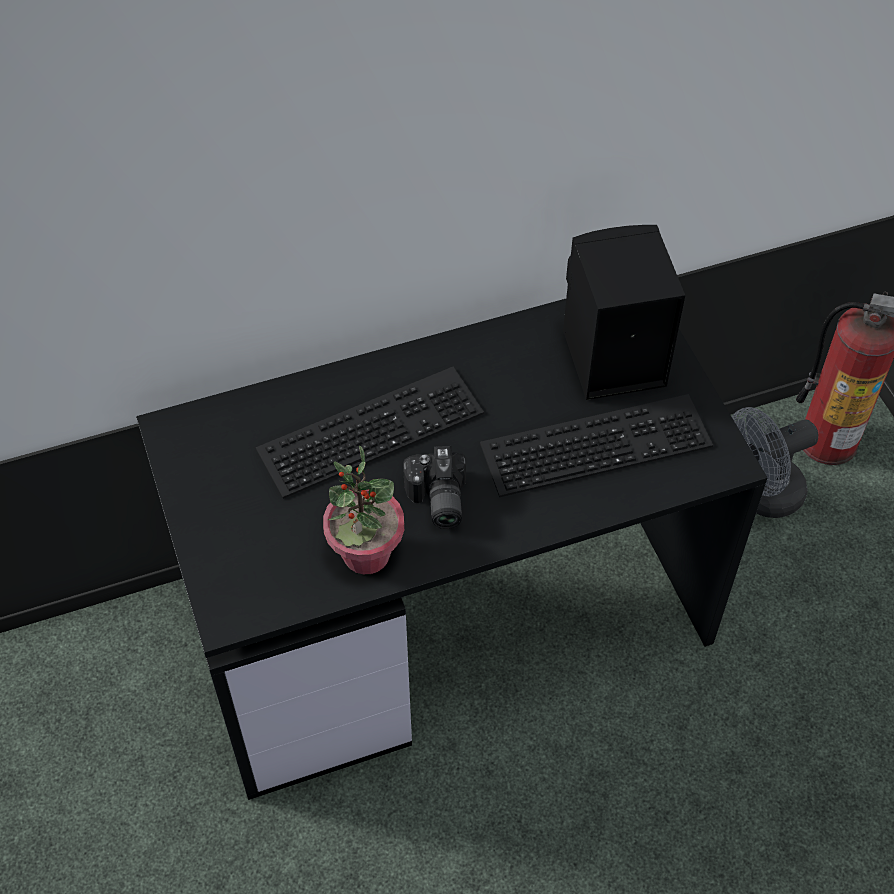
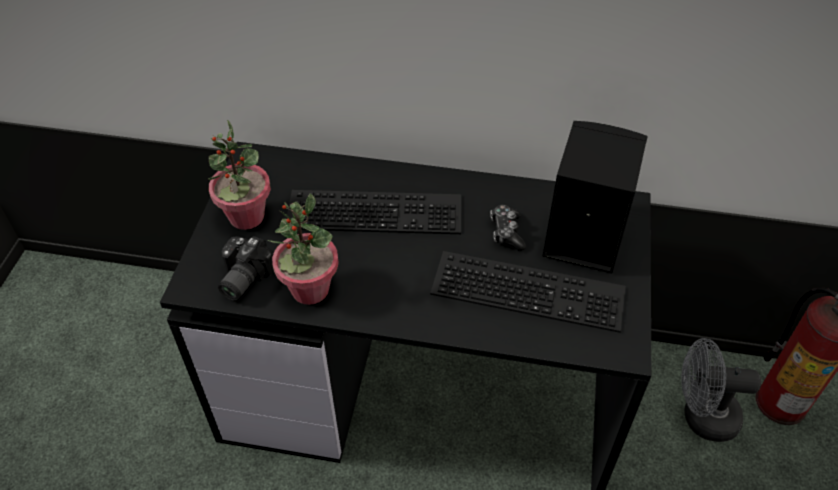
camera: 30 degrees right, 5 degrees down
camera [403,446,466,529] -> camera moved to [218,236,274,301]
none -> potted plant [208,120,271,230]
none -> game controller [490,205,526,251]

